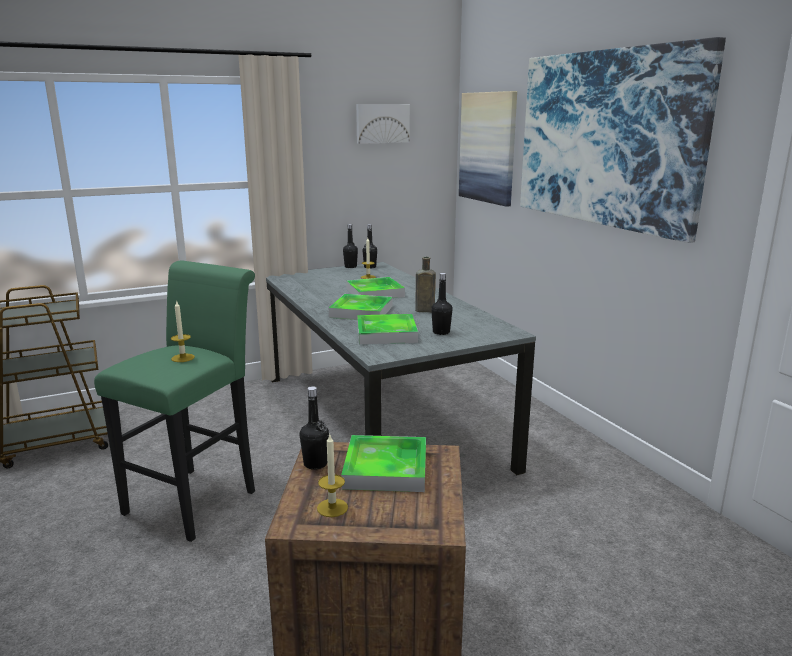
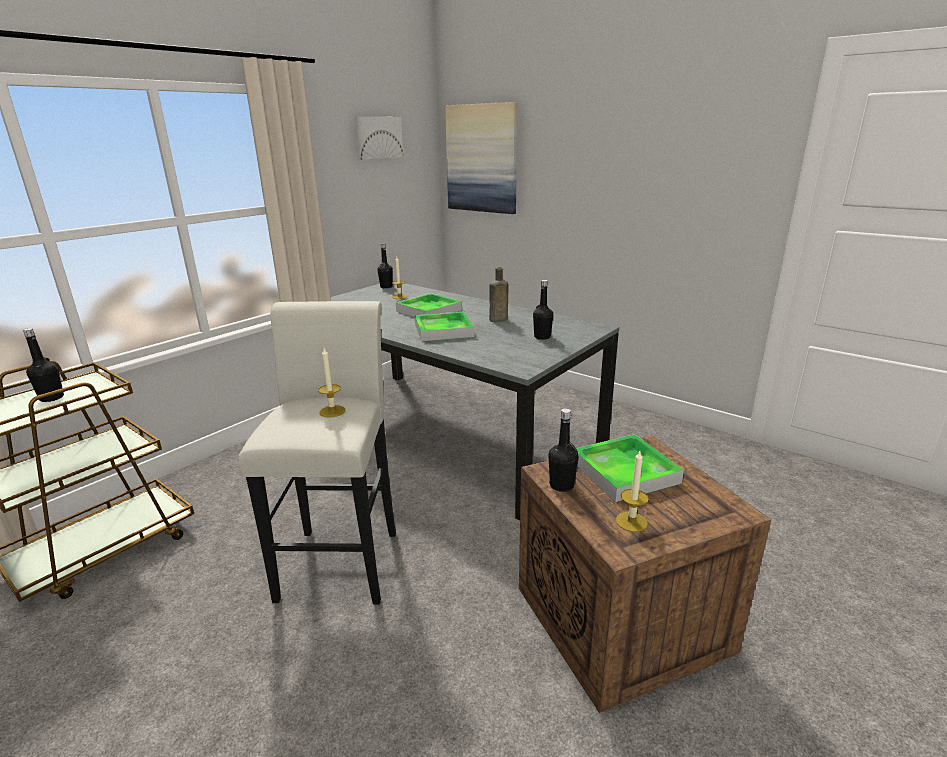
camera: 25 degrees left, 5 degrees up
green stool [94,261,255,542] -> white stool [238,301,396,605]
black bottle [343,224,358,268] -> black bottle moved to [23,328,64,402]
tray [357,314,418,344] -> none
picture [520,37,726,243] -> none

